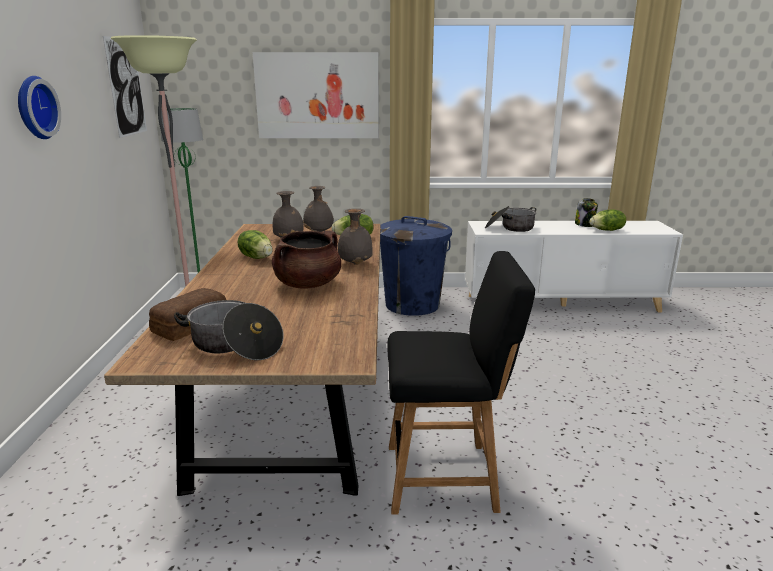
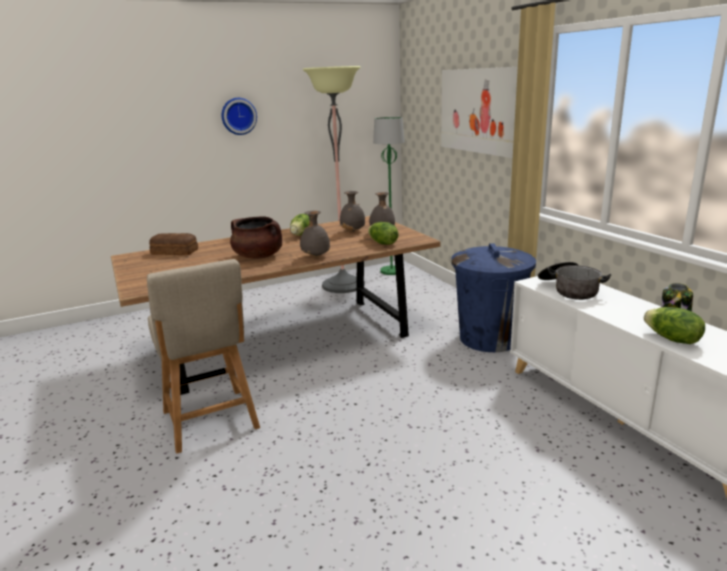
camera: 65 degrees right, 0 degrees up
picture [103,36,147,138] -> none
cooking pot [174,300,283,360] -> none
black chair [387,251,535,515] -> beige chair [147,259,260,454]

